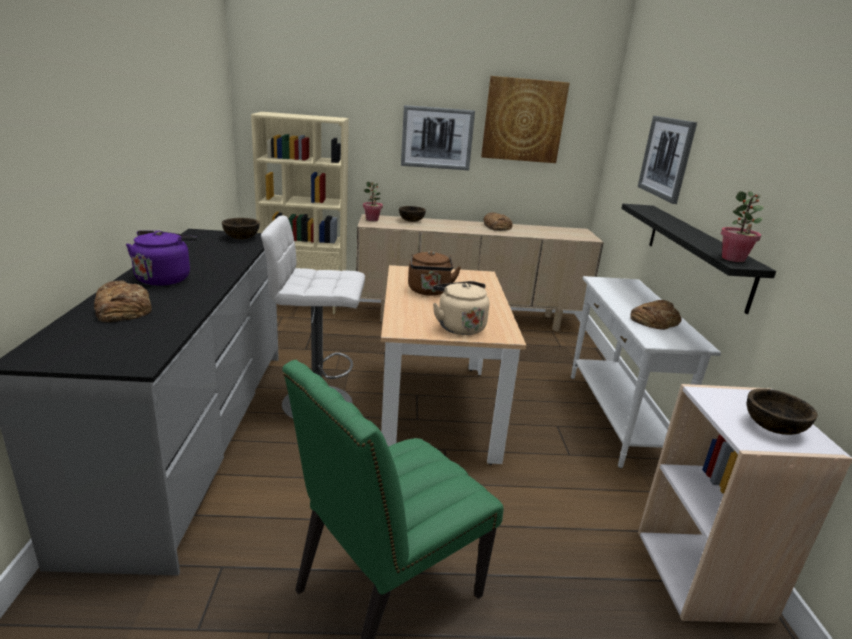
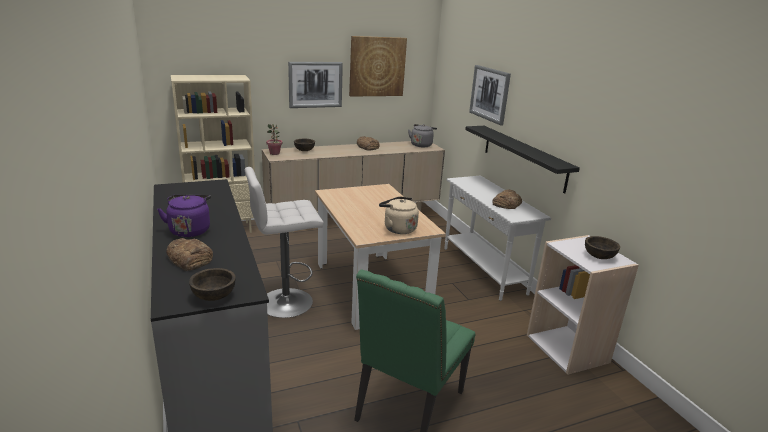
camera: 20 degrees left, 0 degrees up
brown bowl [222,218,260,239] -> brown bowl moved to [189,268,236,301]
brown kettle [408,251,461,296] -> none
potted plant [721,191,764,262] -> none
none -> grey kettle [408,124,437,147]

